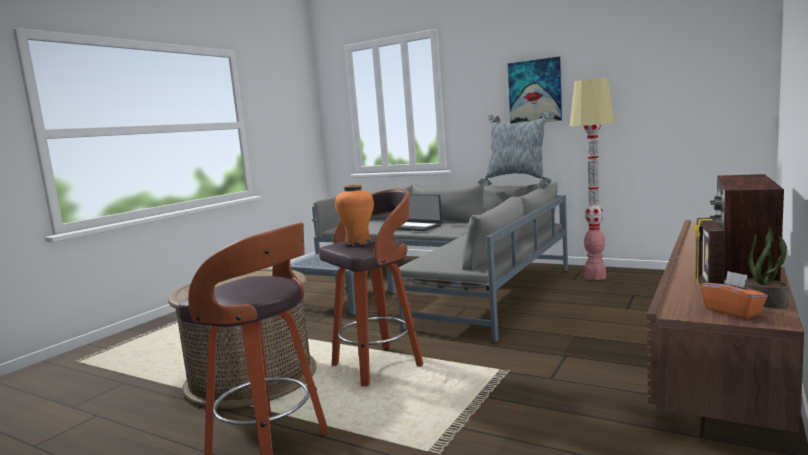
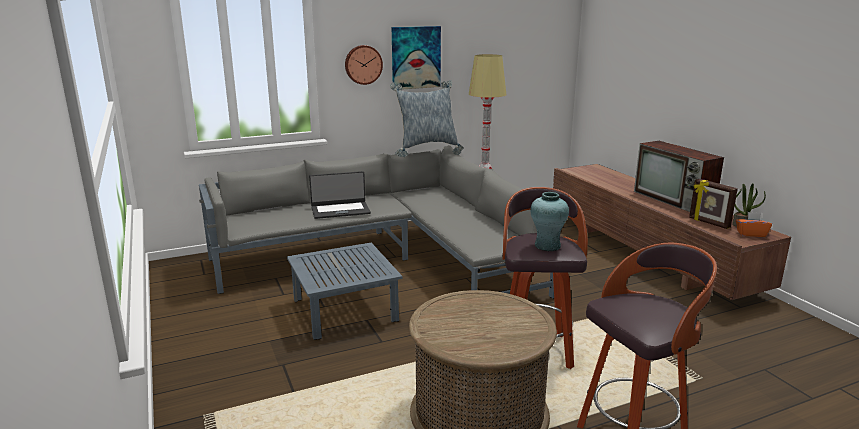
camera: 55 degrees left, 10 degrees up
orange vase [335,185,374,246] -> turquoise vase [530,192,569,251]
none -> wall clock [345,45,383,85]

